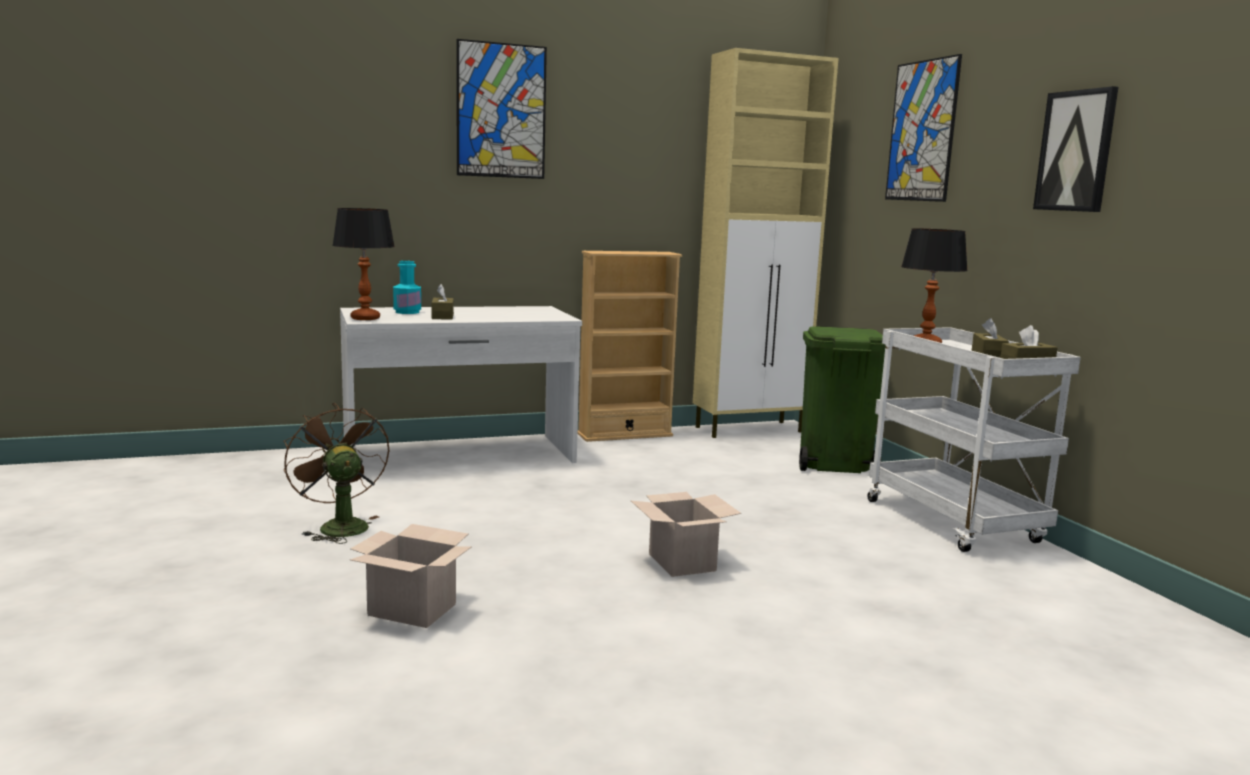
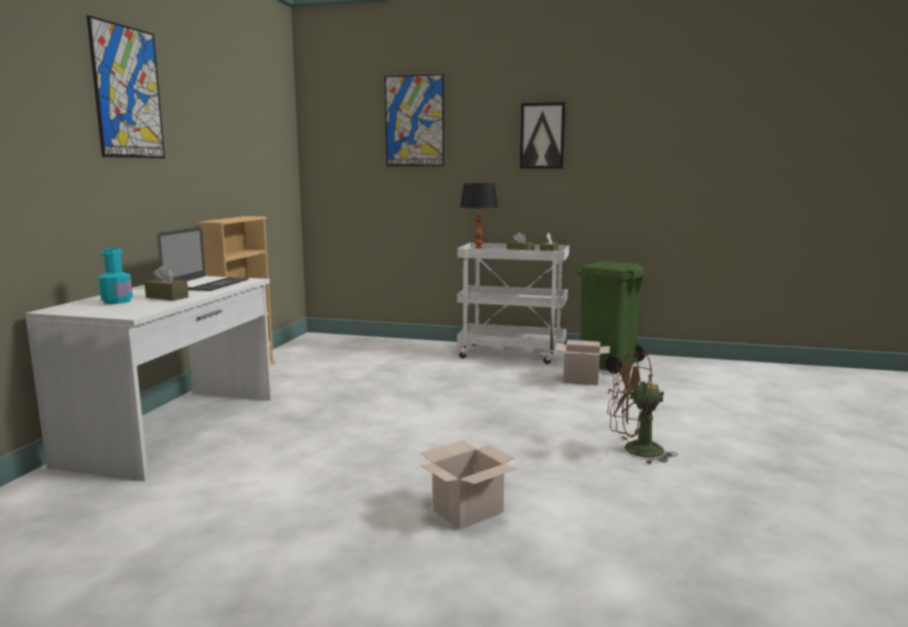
camera: 55 degrees left, 0 degrees up
brown fan [283,403,389,544] -> brown fan moved to [607,352,678,465]
table lamp [332,208,395,320] -> none
cardboard box [631,492,741,577] -> cardboard box moved to [555,340,610,385]
beige cabinet [693,48,839,438] -> none
green trash can [799,326,886,473] -> green trash can moved to [577,261,646,374]
none -> laptop [157,227,249,291]

